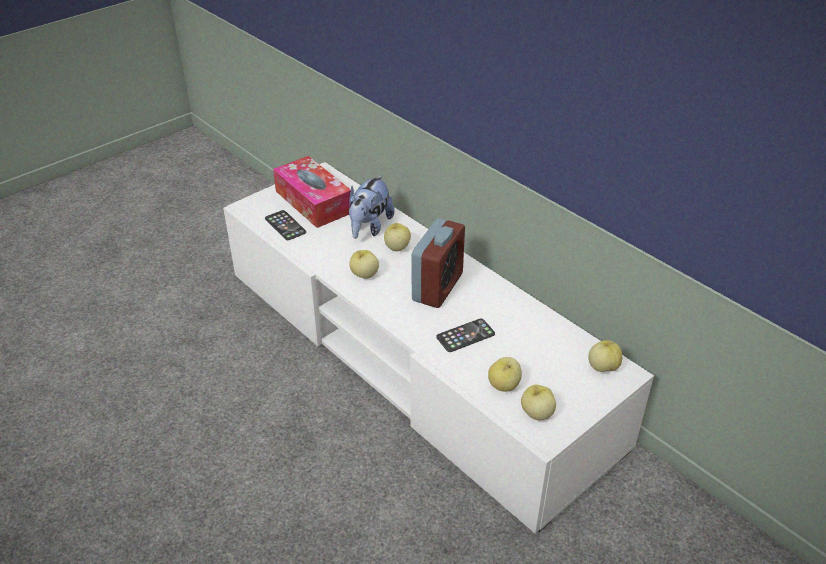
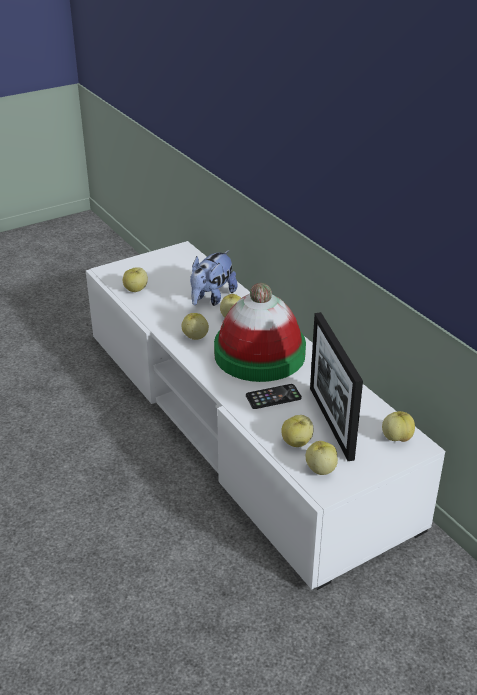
camera: 10 degrees right, 5 degrees down
phone [265,210,306,240] -> apple [123,267,148,292]
tissue box [273,156,352,228] -> none
alarm clock [412,218,465,308] -> hat [214,283,306,382]
none -> picture frame [310,312,363,461]

